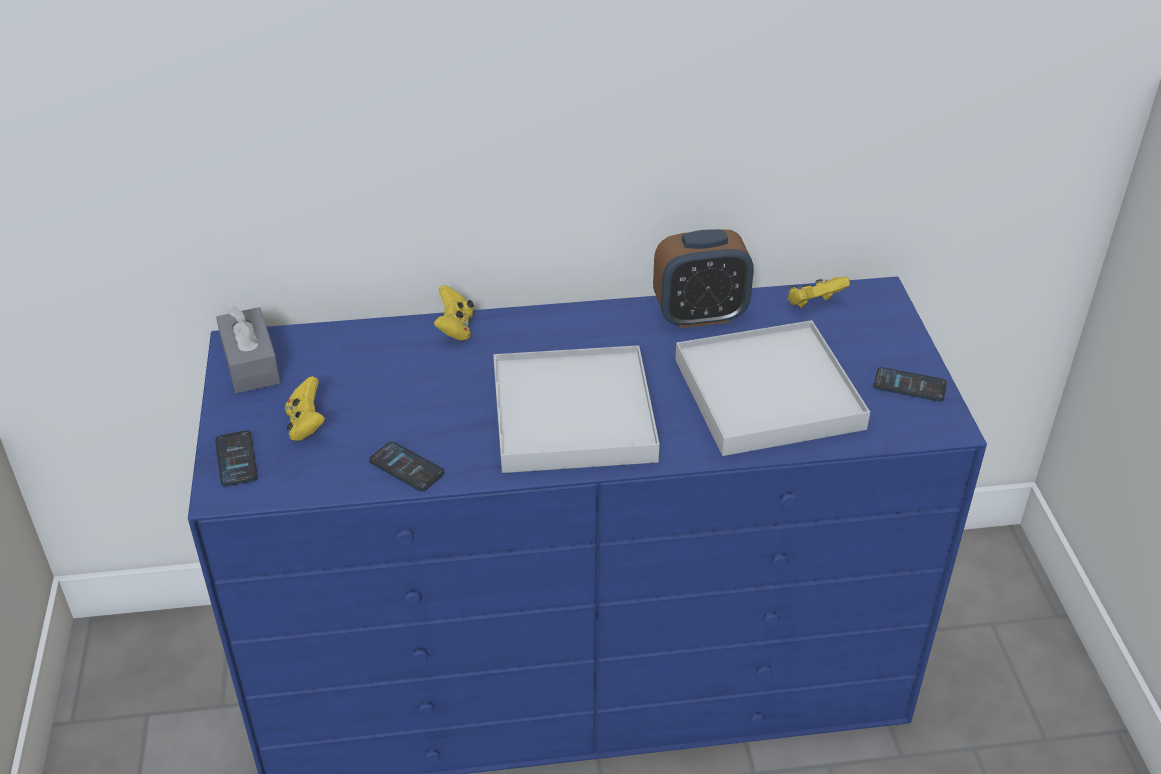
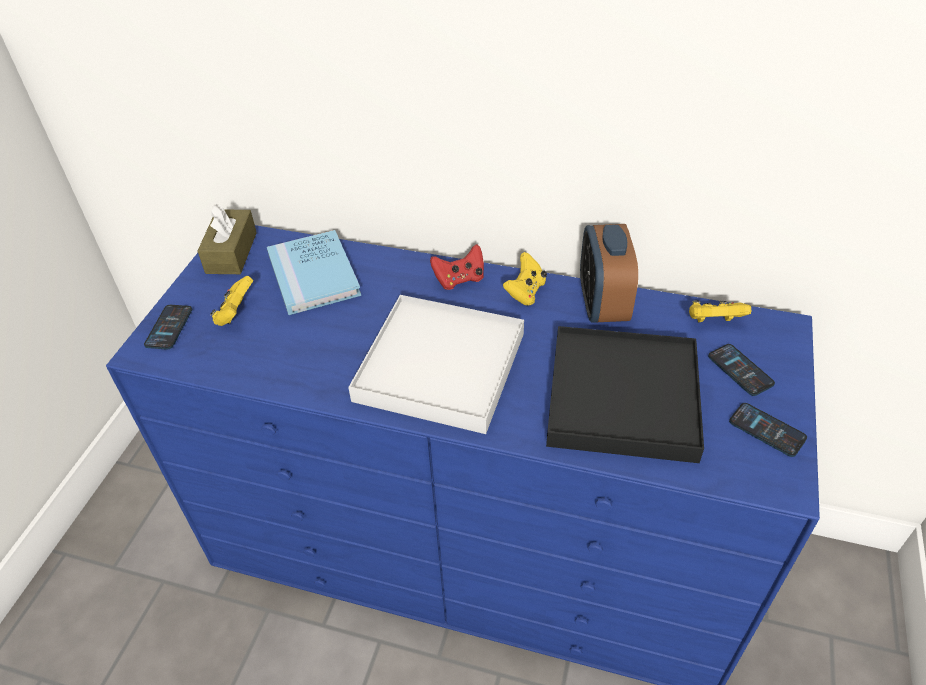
camera: 25 degrees right, 5 degrees up
grey tissue box [216,306,281,393] -> brown tissue box [198,204,257,274]
phone [369,442,444,491] -> phone moved to [708,344,775,396]
yellow game controller [434,285,473,341] -> yellow game controller moved to [503,252,547,306]
alarm clock [653,229,754,328] -> alarm clock turned 75 degrees clockwise [580,224,638,323]
white tray [675,320,870,456] -> black tray [546,326,704,463]
none -> blue book [267,230,361,315]
none -> red game controller [430,244,484,290]

